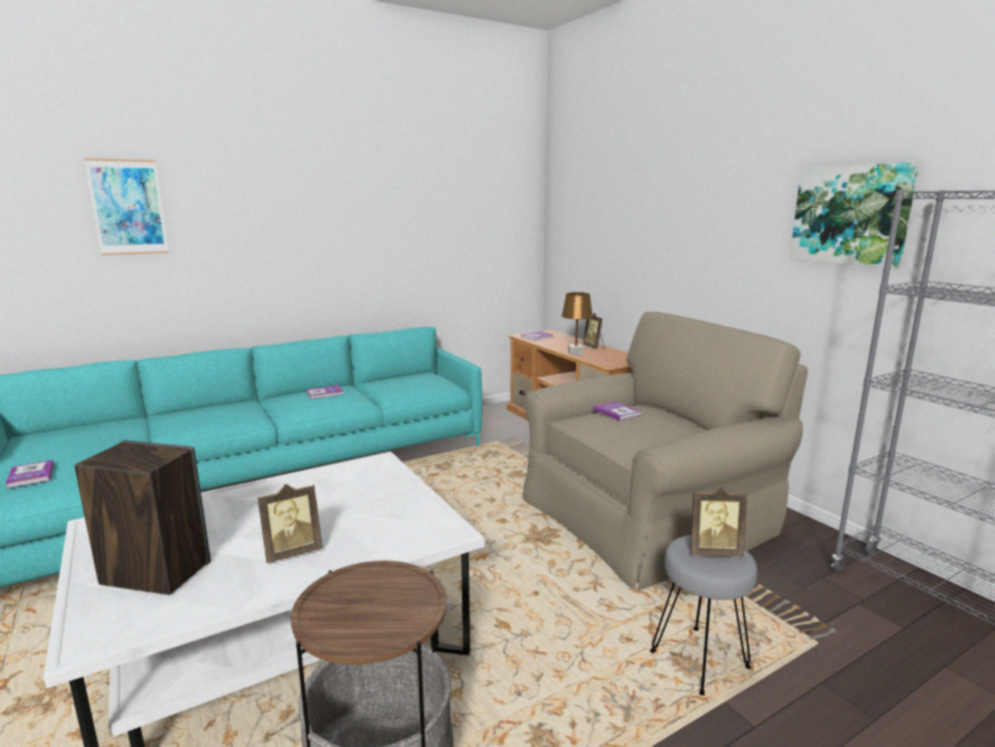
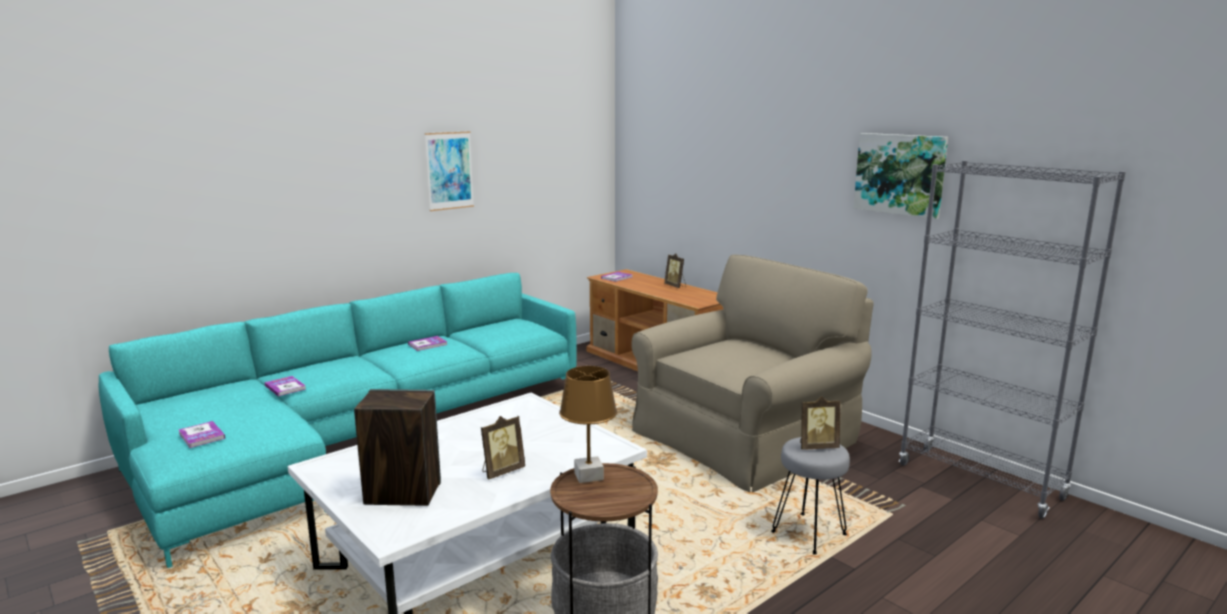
camera: 10 degrees left, 0 degrees up
picture [84,158,169,255] -> picture moved to [425,131,474,211]
brown table lamp [562,292,593,355] -> brown table lamp moved to [559,366,617,483]
book [593,401,641,421] -> book moved to [264,376,306,396]

